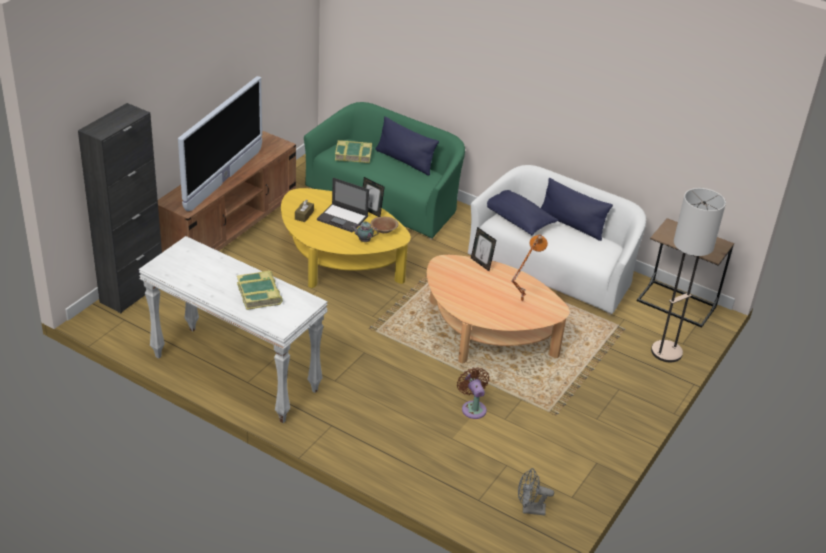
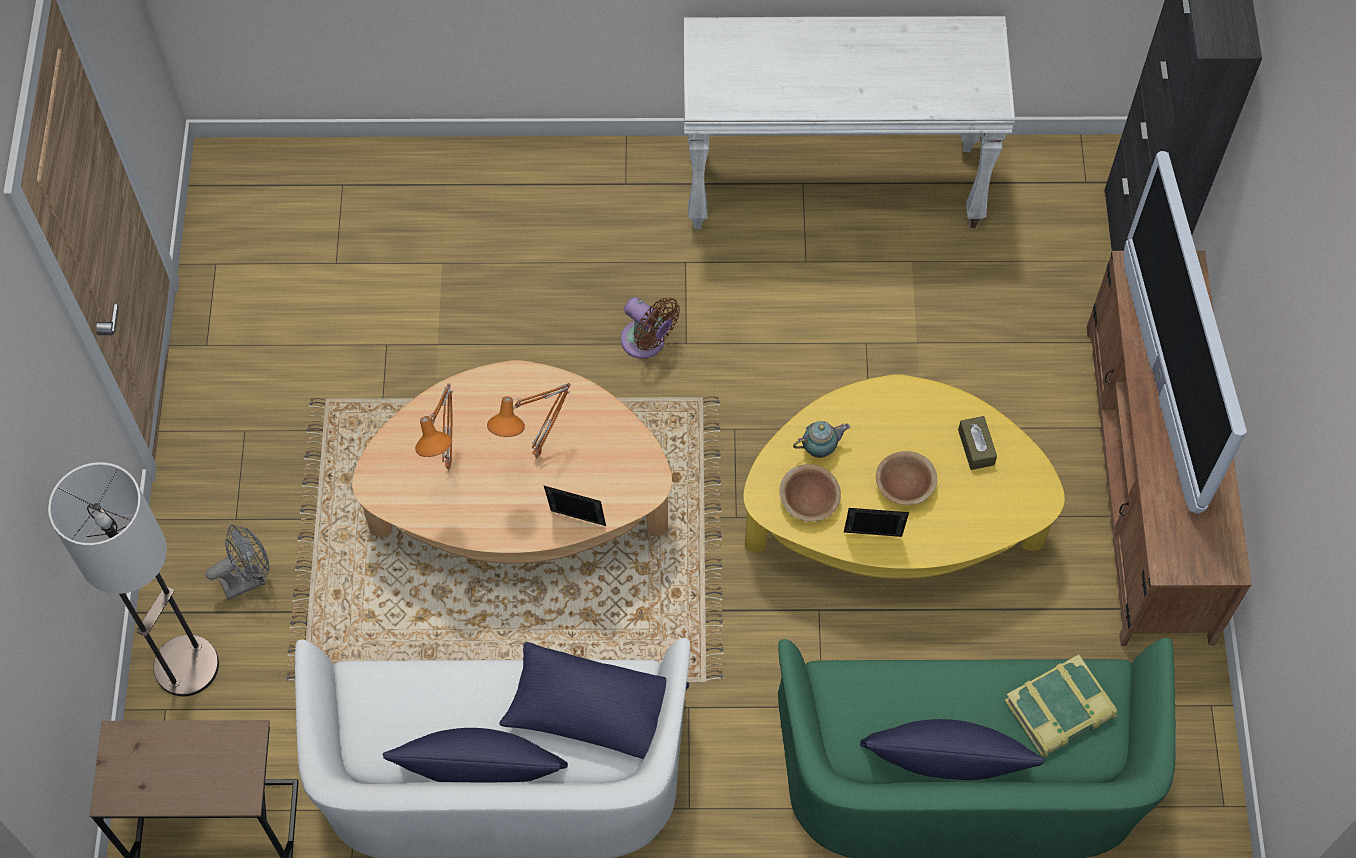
camera: 150 degrees right, 25 degrees up
book [237,270,283,310] -> none
laptop [317,178,369,233] -> brown bowl [876,451,937,505]
brown fan [457,367,489,419] -> brown fan moved to [621,297,680,359]
grey fan [518,468,554,515] -> grey fan moved to [206,524,270,600]
none -> orange table lamp [487,383,571,460]

